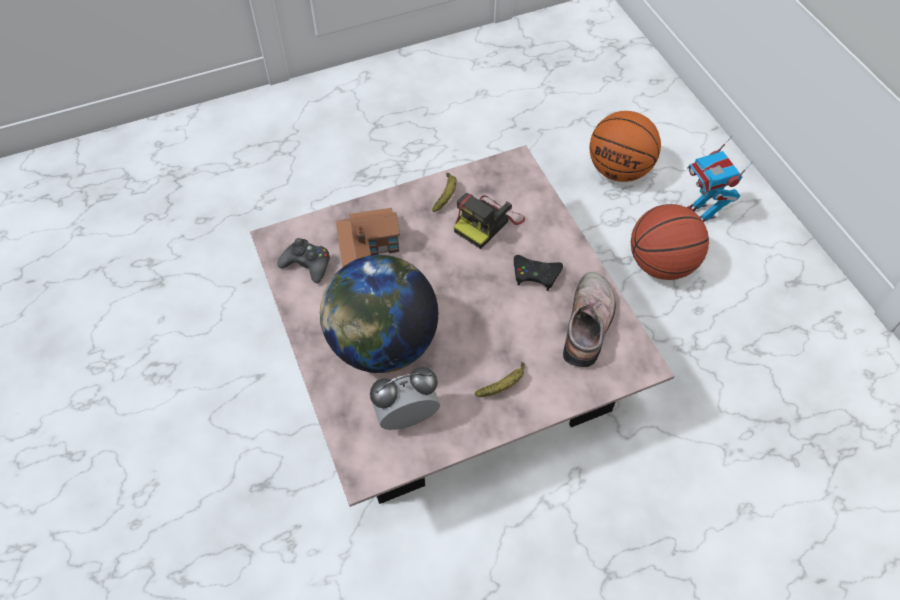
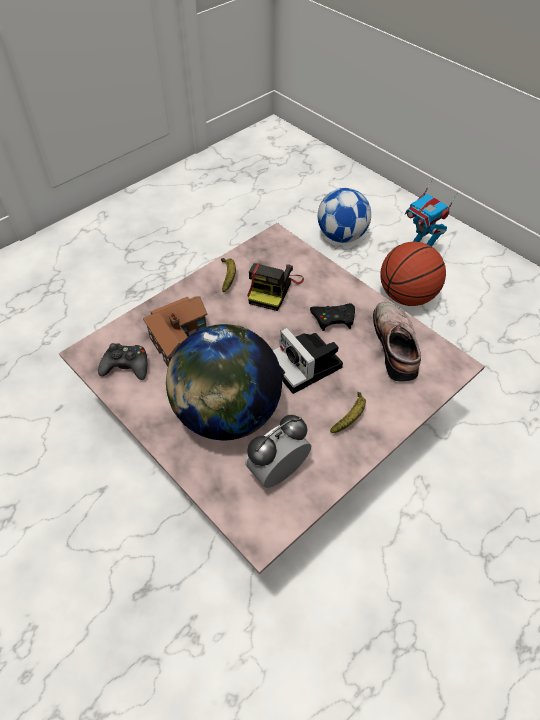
camera: 20 degrees left, 5 degrees down
basketball [589,111,661,182] -> football [318,188,371,243]
none -> camera [273,327,343,394]

